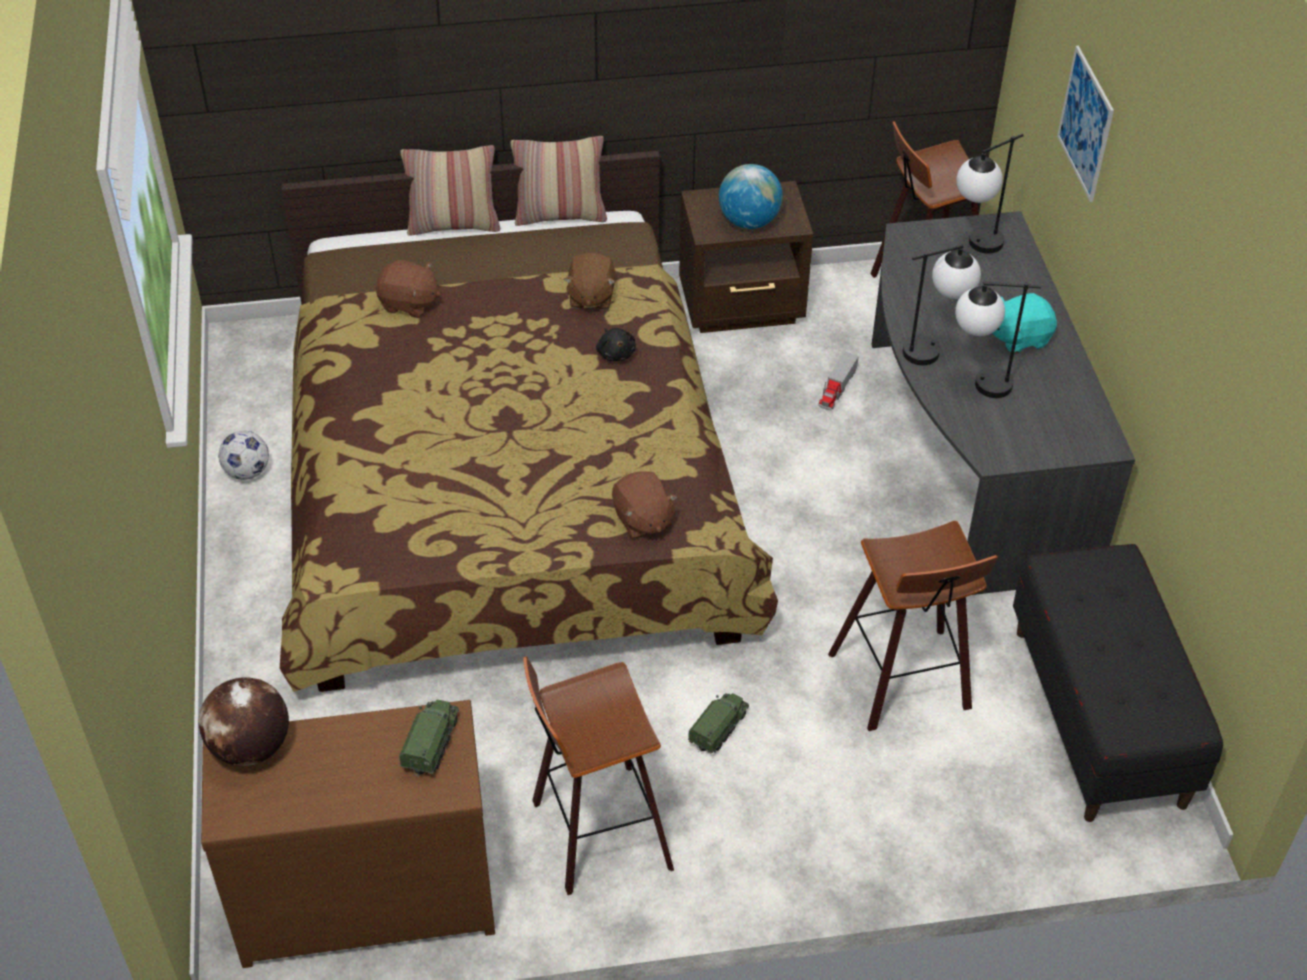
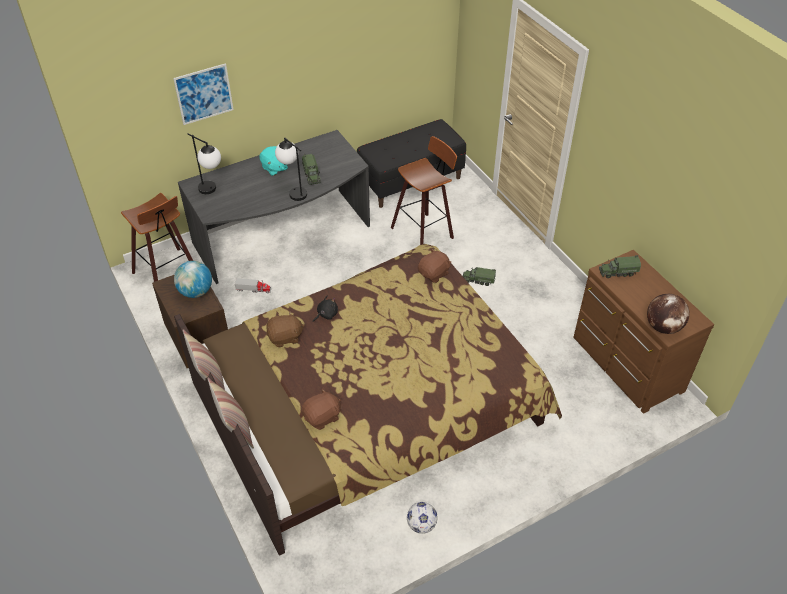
camera: 110 degrees left, 0 degrees up
brown plush toy [376,260,441,318] -> brown plush toy turned 60 degrees clockwise [302,388,341,430]
stool [523,656,674,895] -> none
table lamp [955,282,1041,398] -> toy truck [302,154,321,185]

